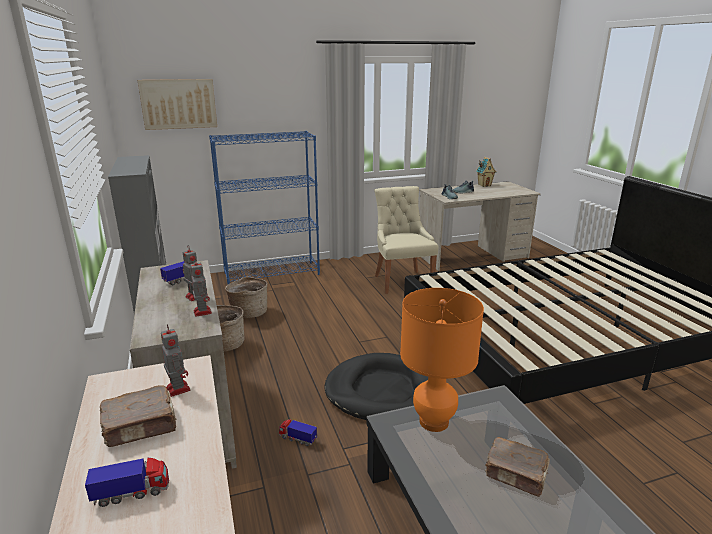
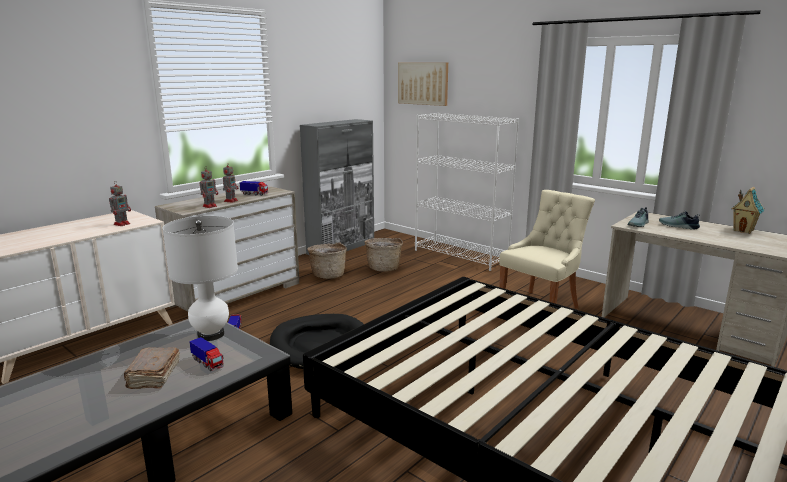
camera: 60 degrees right, 5 degrees down
toy truck [85,458,169,507] -> toy truck moved to [189,337,224,371]
brown book [100,385,176,447] -> none
blue bookcase [209,131,320,284] -> white bookcase [415,113,519,271]
orange table lamp [400,288,484,432] -> white table lamp [162,216,238,341]

